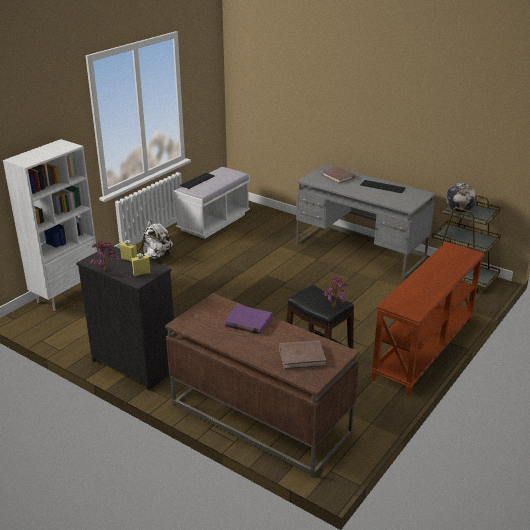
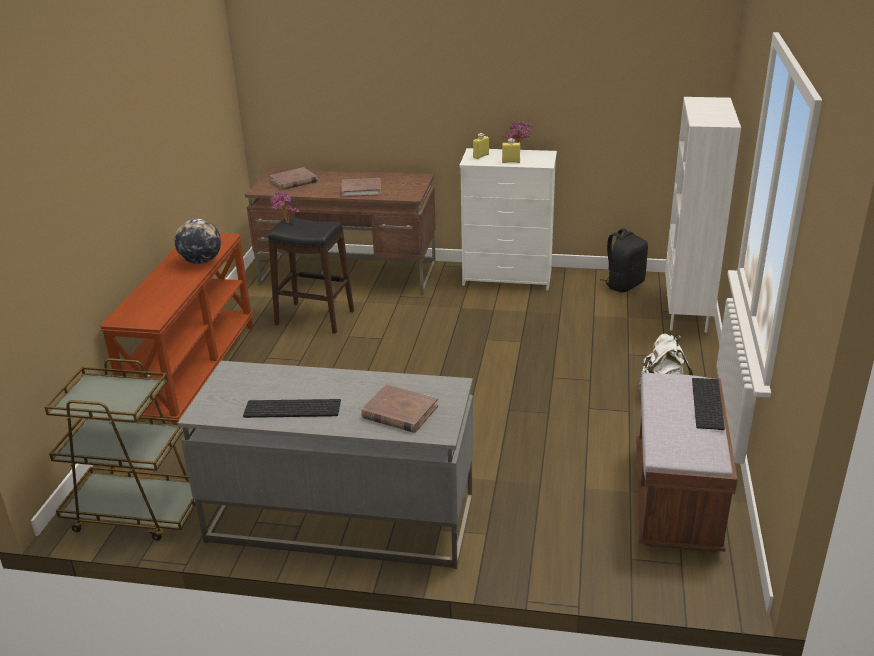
camera: 155 degrees right, 0 degrees up
black dresser [76,245,174,390] -> white dresser [459,148,557,290]
white bench [174,167,250,239] -> brown bench [636,373,737,553]
purple book [224,305,272,334] -> brown book [341,178,381,197]
globe [446,183,477,212] -> globe moved to [175,219,221,264]
none -> black backpack [600,228,648,292]

